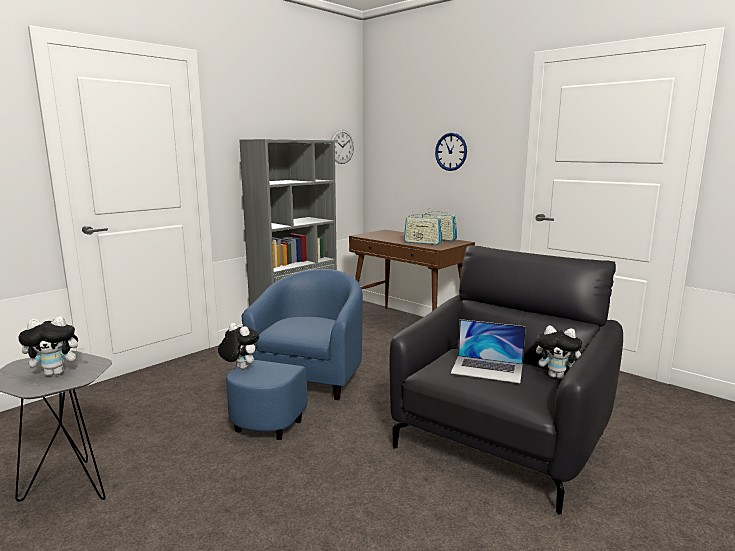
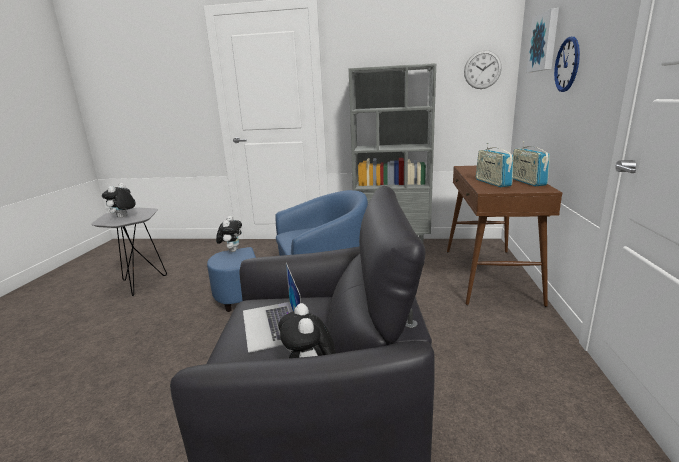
camera: 55 degrees right, 5 degrees up
plush toy [18,316,86,376] -> plush toy turned 75 degrees clockwise [102,183,136,218]
none -> picture [527,8,559,72]

